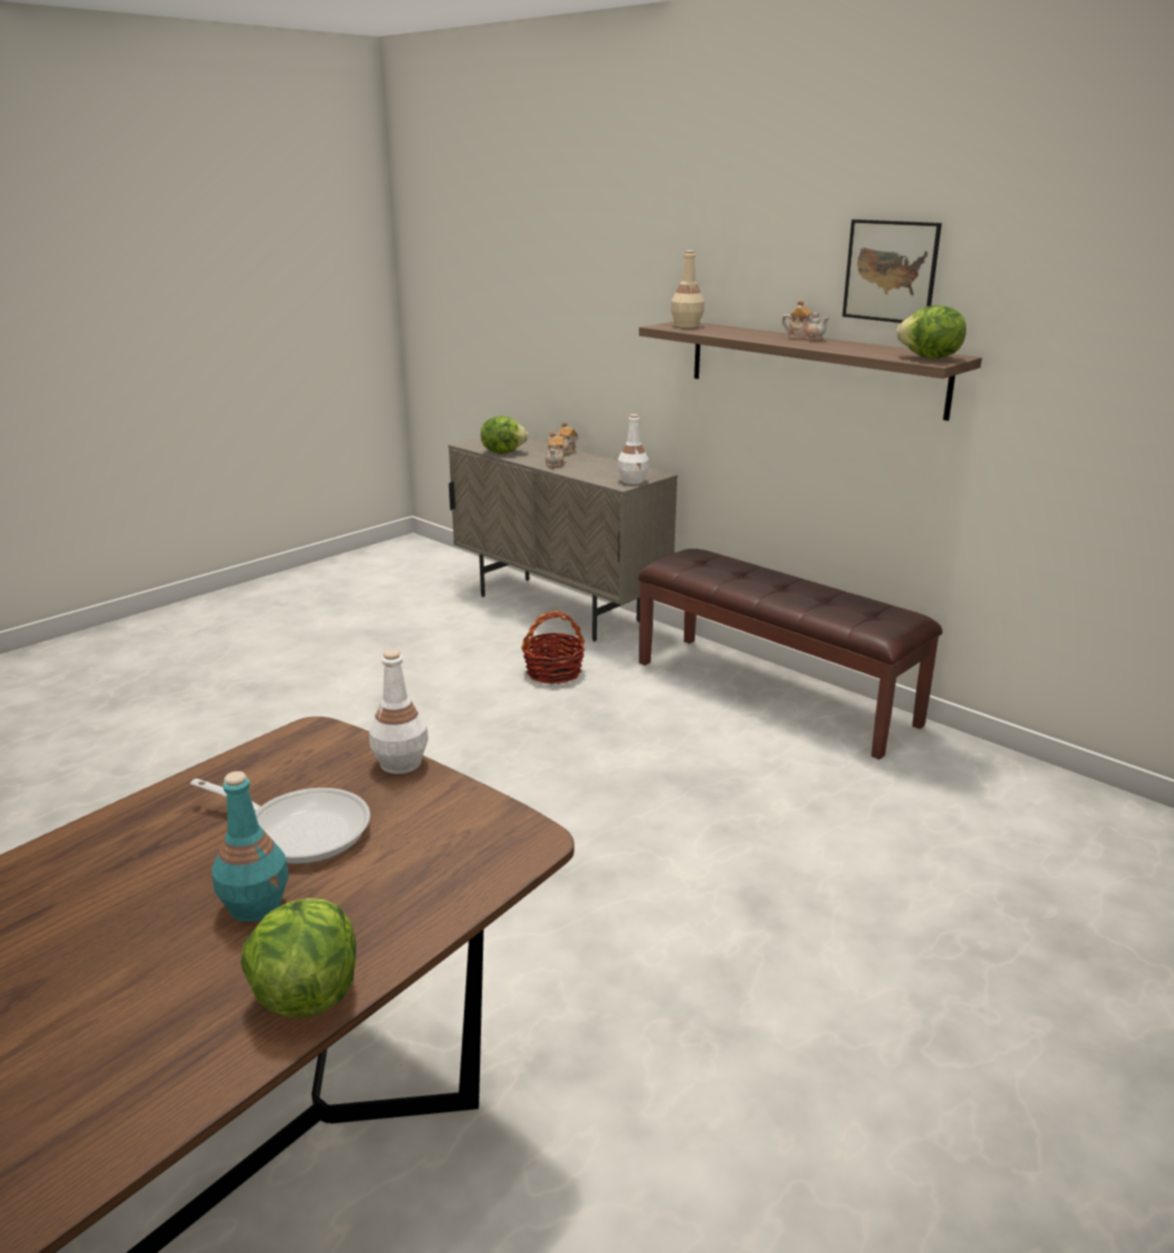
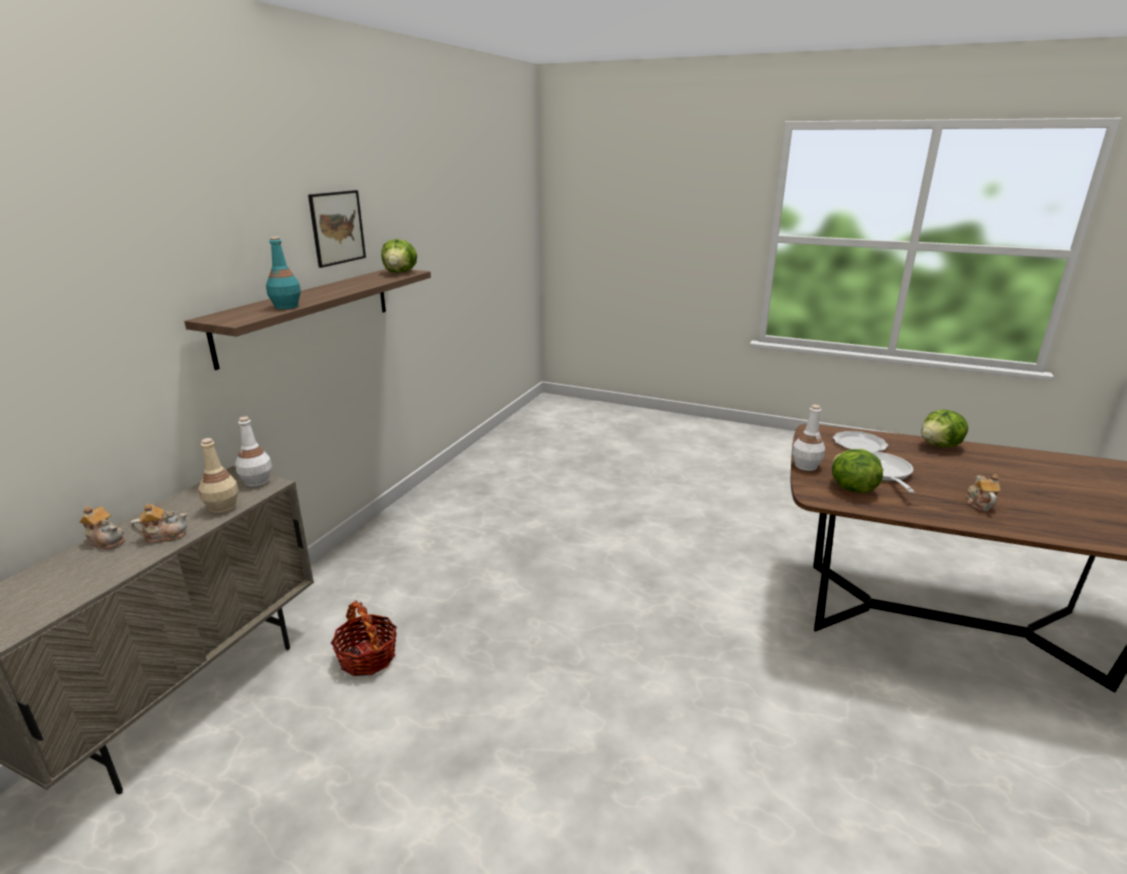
camera: 110 degrees left, 0 degrees up
turquoise bottle [212,771,289,922] -> turquoise bottle moved to [266,237,301,309]
lettuce [481,416,528,454] -> lettuce moved to [832,449,883,493]
brown bench [638,549,943,760] -> none
beige bottle [671,250,704,328] -> beige bottle moved to [198,438,239,513]
teapot [782,299,829,341] -> teapot moved to [967,474,1001,511]
none -> plate [833,431,888,452]

